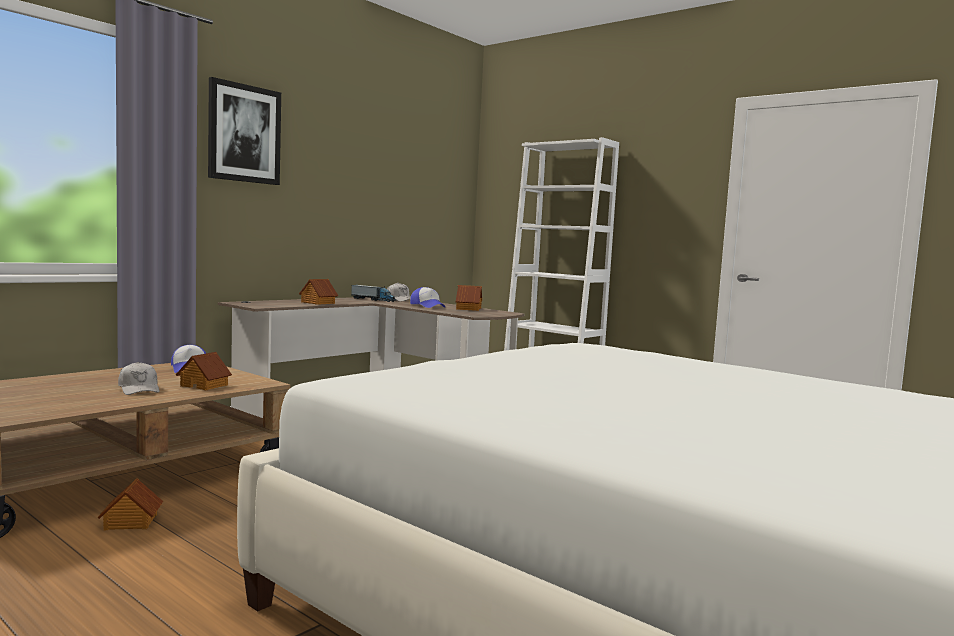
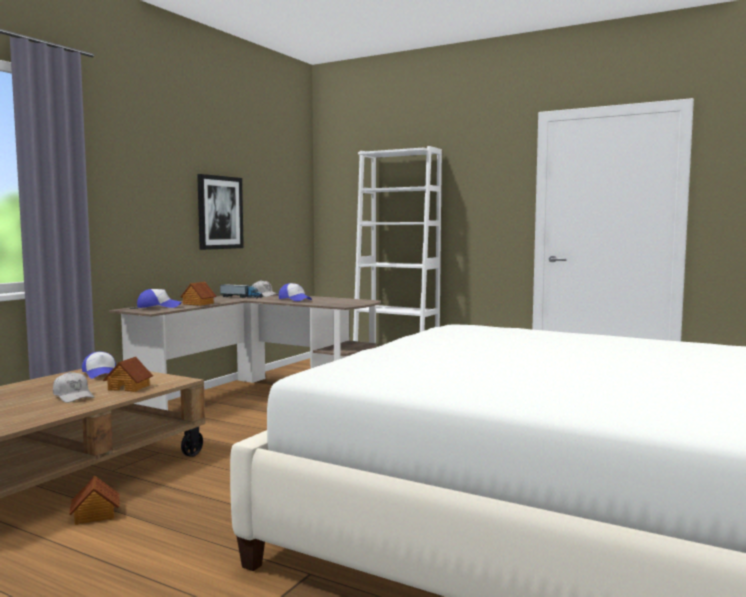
camera: 10 degrees left, 0 degrees up
picture [208,77,281,185] -> picture moved to [197,174,244,250]
toy house [456,285,482,311] -> none
none -> cap [137,289,181,308]

